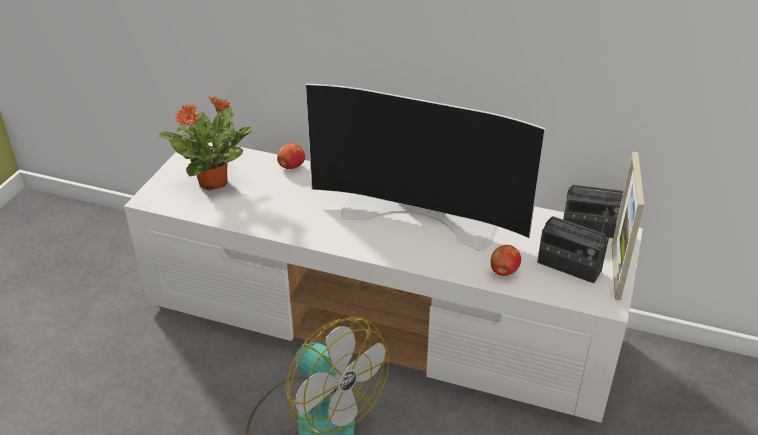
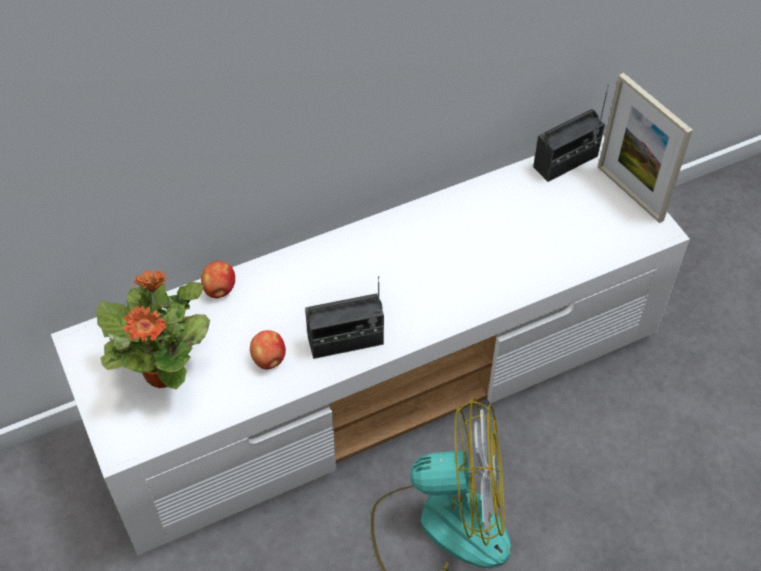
camera: 45 degrees left, 15 degrees up
television [305,84,546,251] -> none
apple [491,245,521,276] -> apple moved to [250,330,286,370]
radio [537,208,609,283] -> radio moved to [305,276,384,359]

